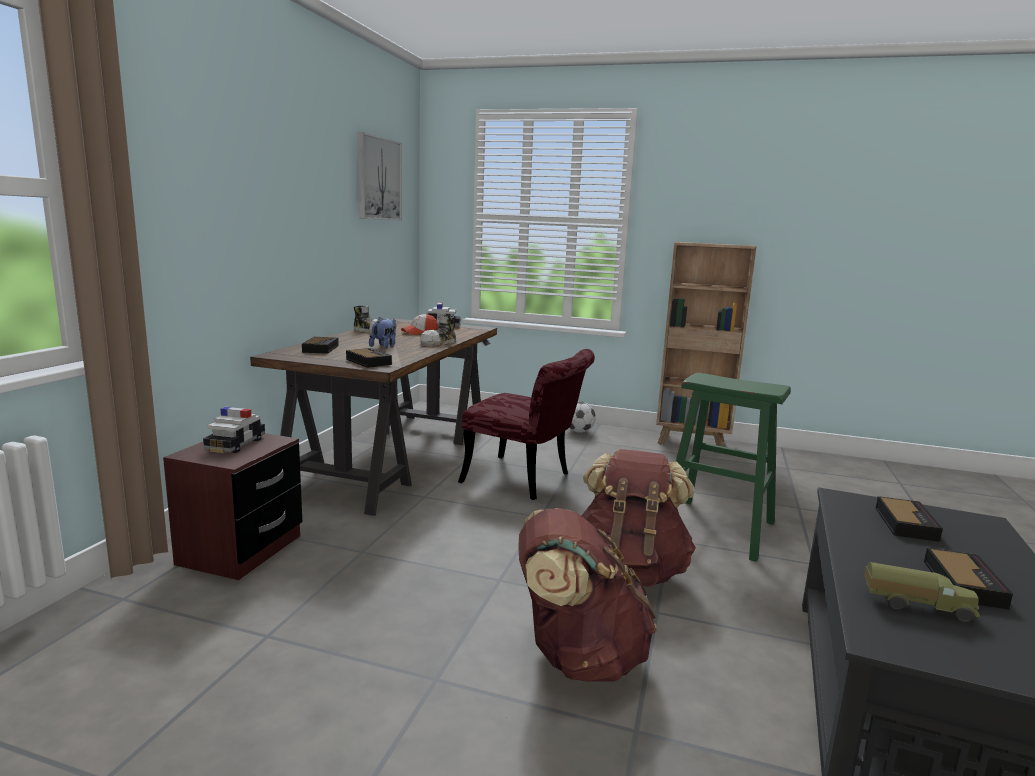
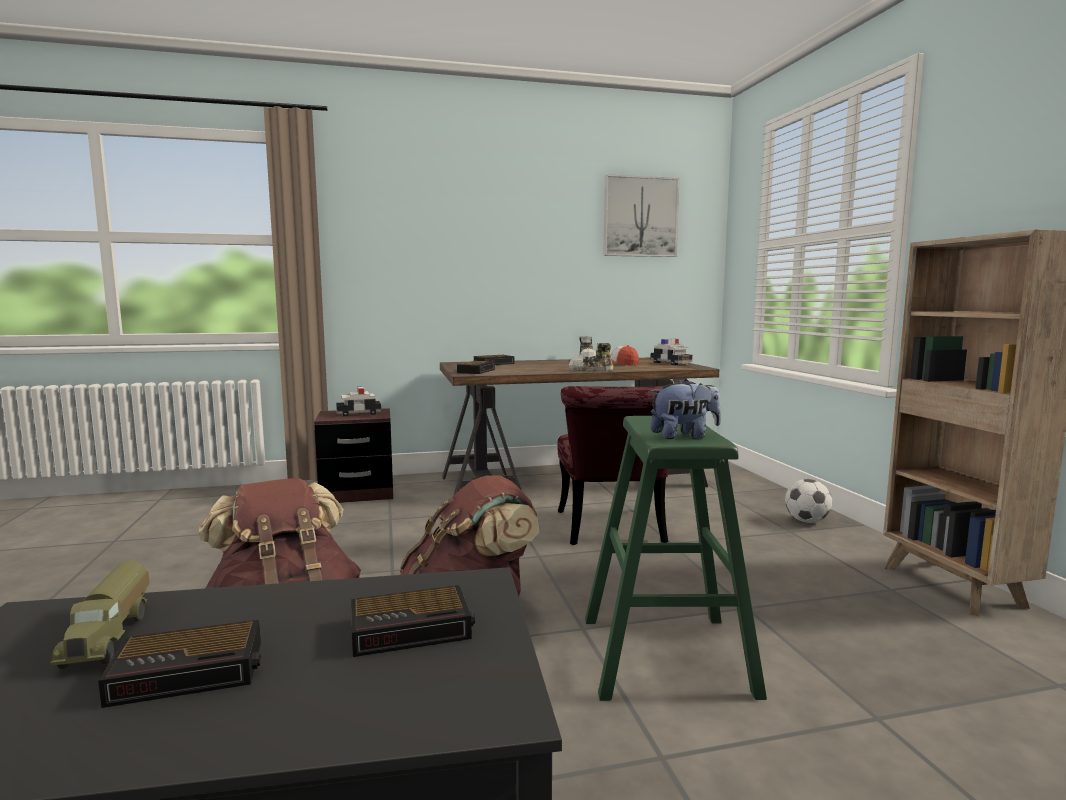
camera: 60 degrees right, 5 degrees down
plush toy [369,317,396,348] -> plush toy moved to [650,379,721,439]

